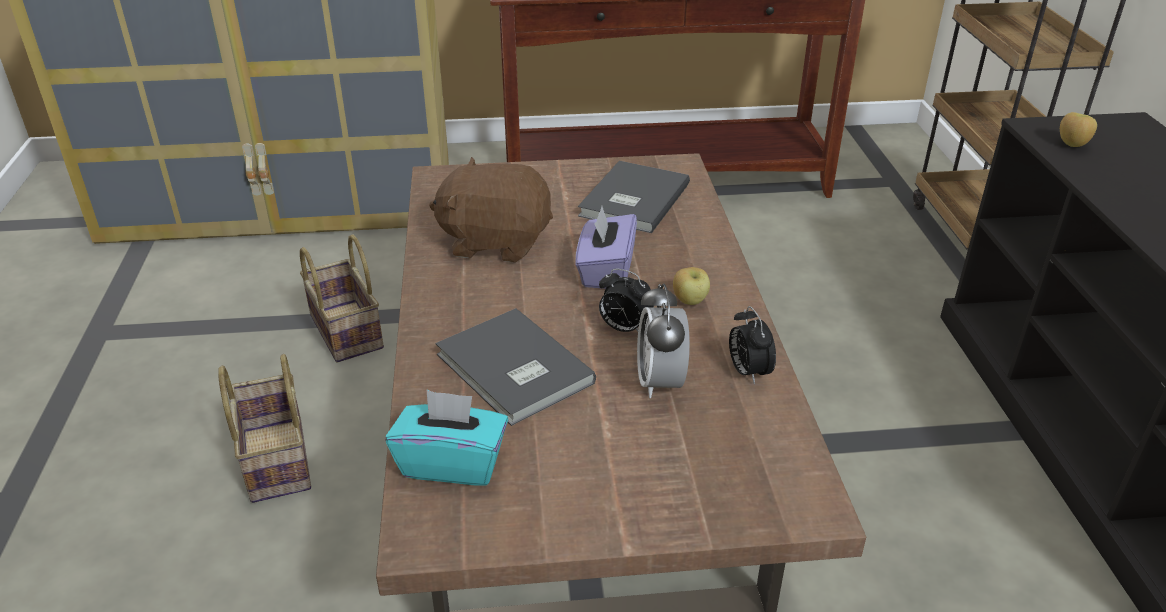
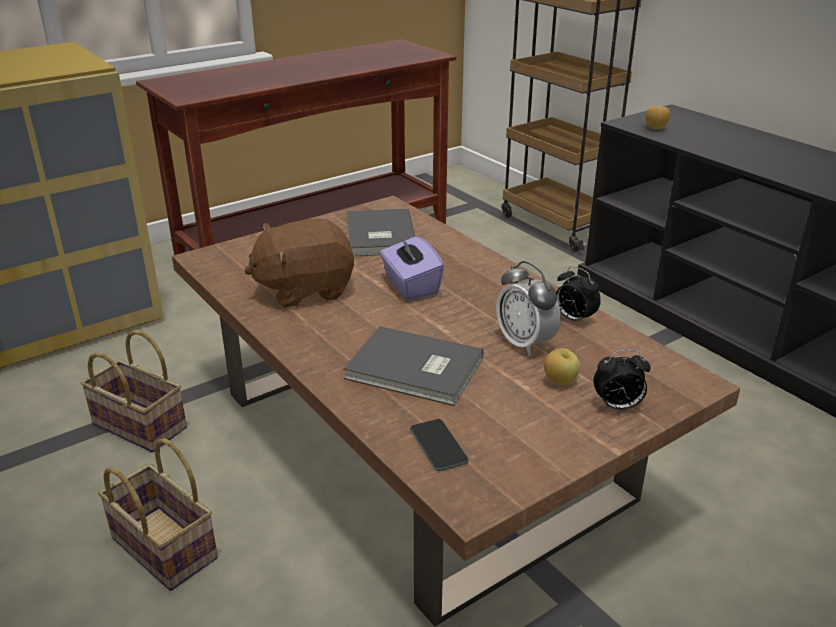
camera: 30 degrees left, 5 degrees down
turquoise tissue box [386,390,508,486] -> phone [410,419,469,471]
alarm clock [599,269,654,332] -> alarm clock moved to [593,350,651,410]
apple [673,267,710,305] -> apple moved to [544,348,580,385]

